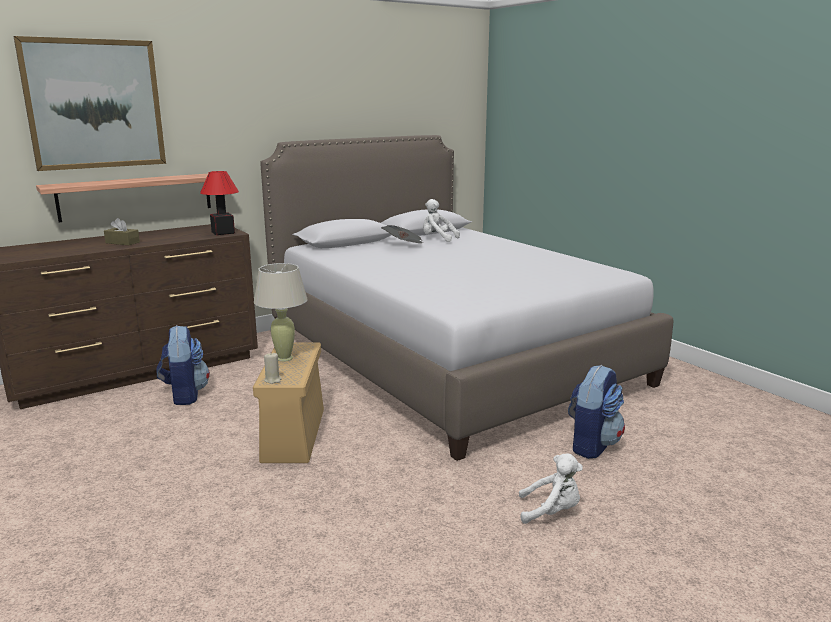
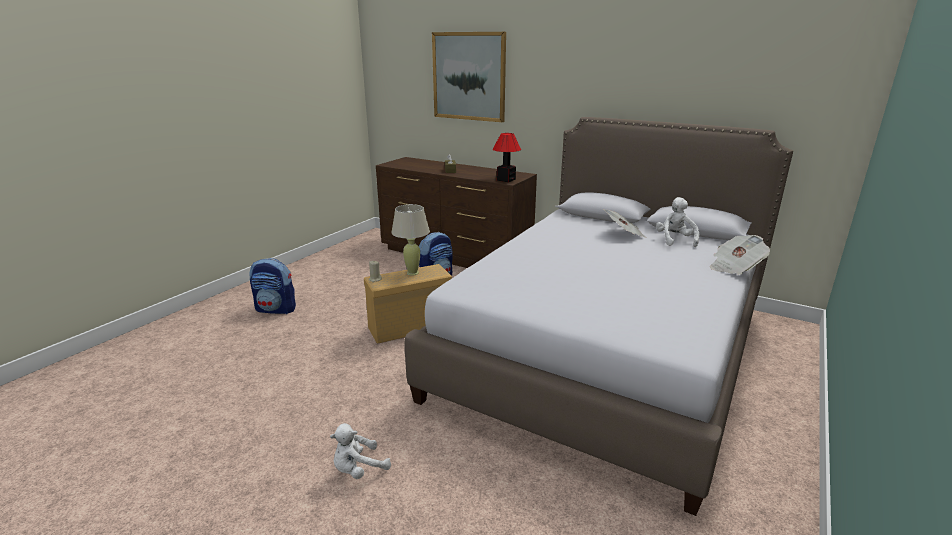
camera: 65 degrees right, 5 degrees up
shelf [36,174,211,222] -> none
white plush toy [519,454,583,524] -> white plush toy turned 75 degrees clockwise [330,423,391,479]
backpack [568,365,625,459] -> backpack moved to [249,258,296,314]
none -> newspaper [710,235,770,275]

